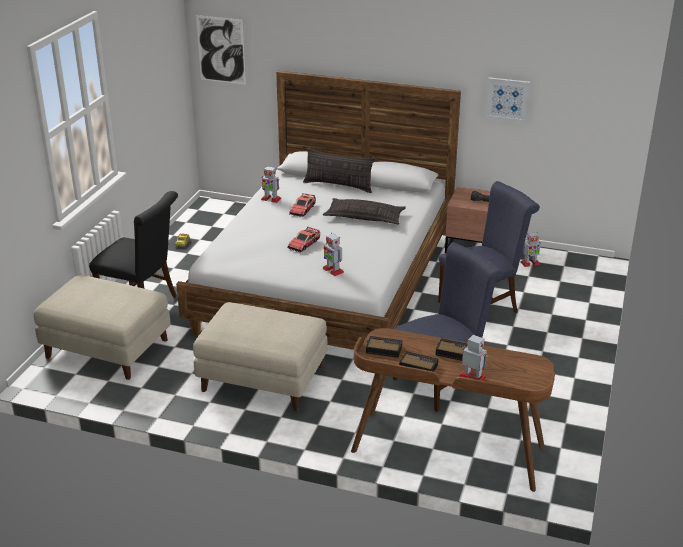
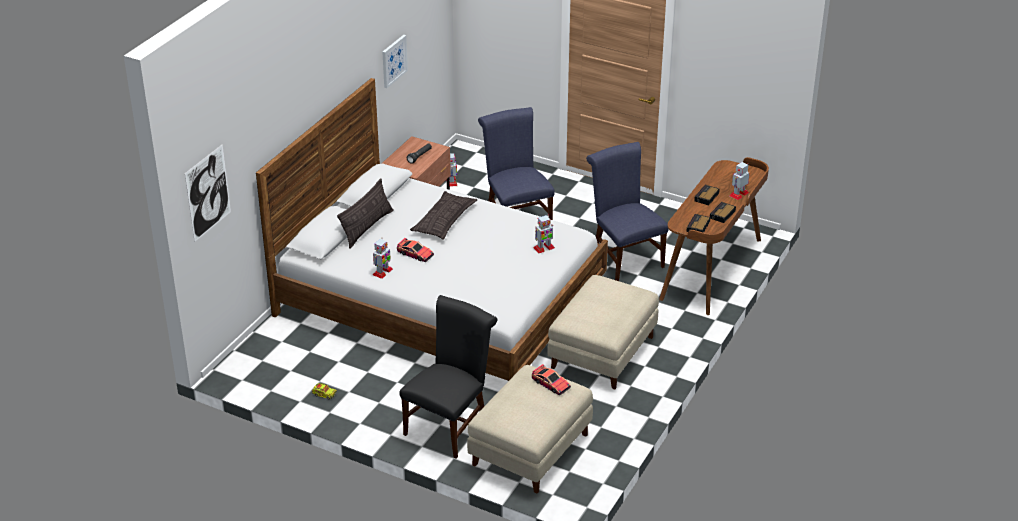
camera: 80 degrees left, 5 degrees up
toy car [287,227,320,252] -> toy car moved to [532,364,571,395]

